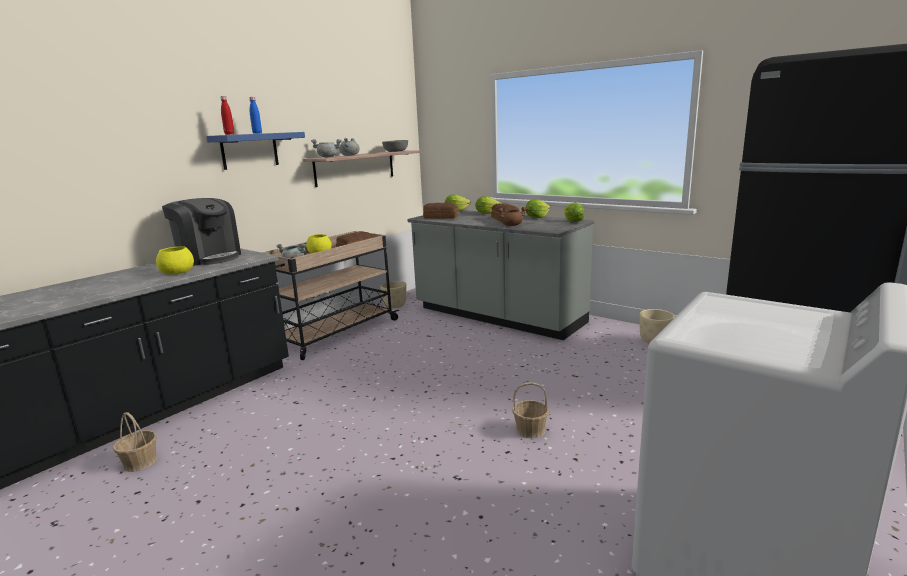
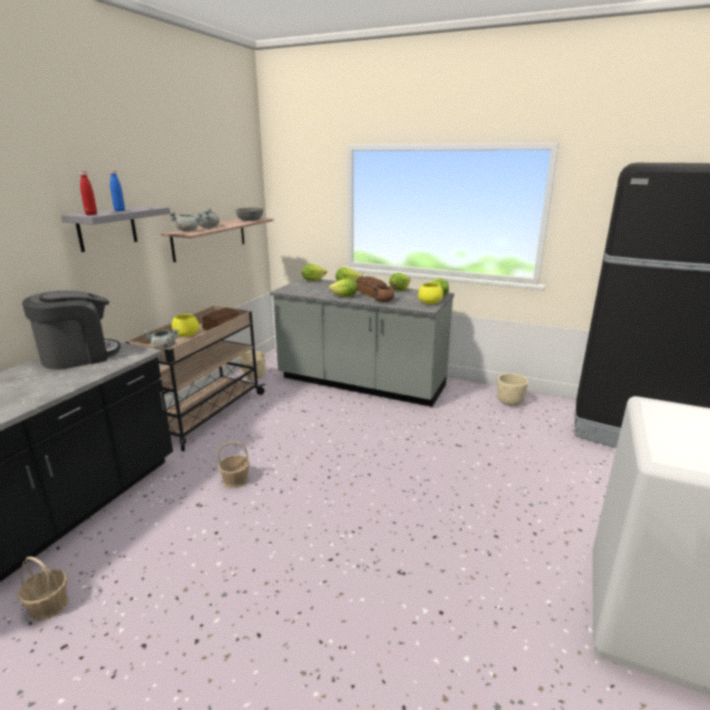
camera: 15 degrees left, 5 degrees up
yellow bowl [156,246,194,275] -> yellow bowl moved to [418,283,443,304]
coffee machine [162,198,241,266] -> coffee machine turned 60 degrees counterclockwise [22,291,121,370]
blue shelf [206,132,305,170] -> grey shelf [61,206,170,252]
bread [423,202,459,219] -> none
basket [512,382,549,438] -> basket moved to [218,441,250,488]
none -> lettuce [329,278,358,297]

